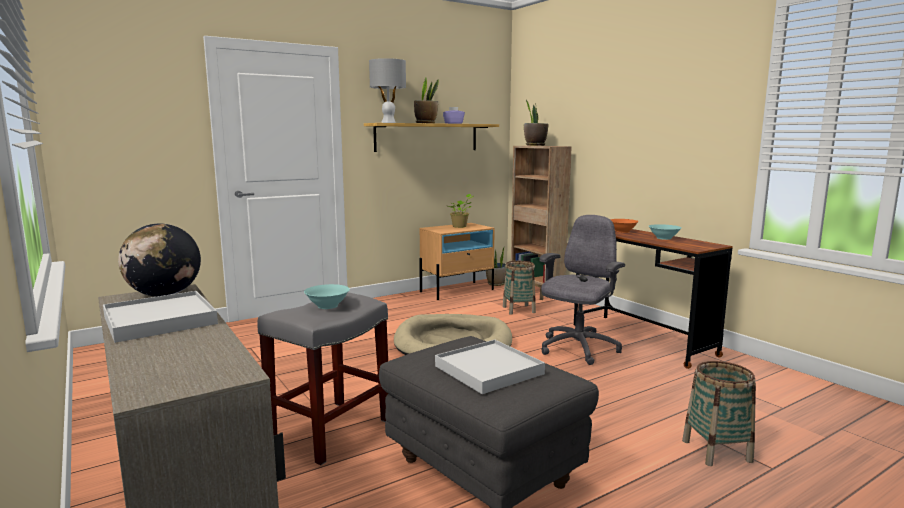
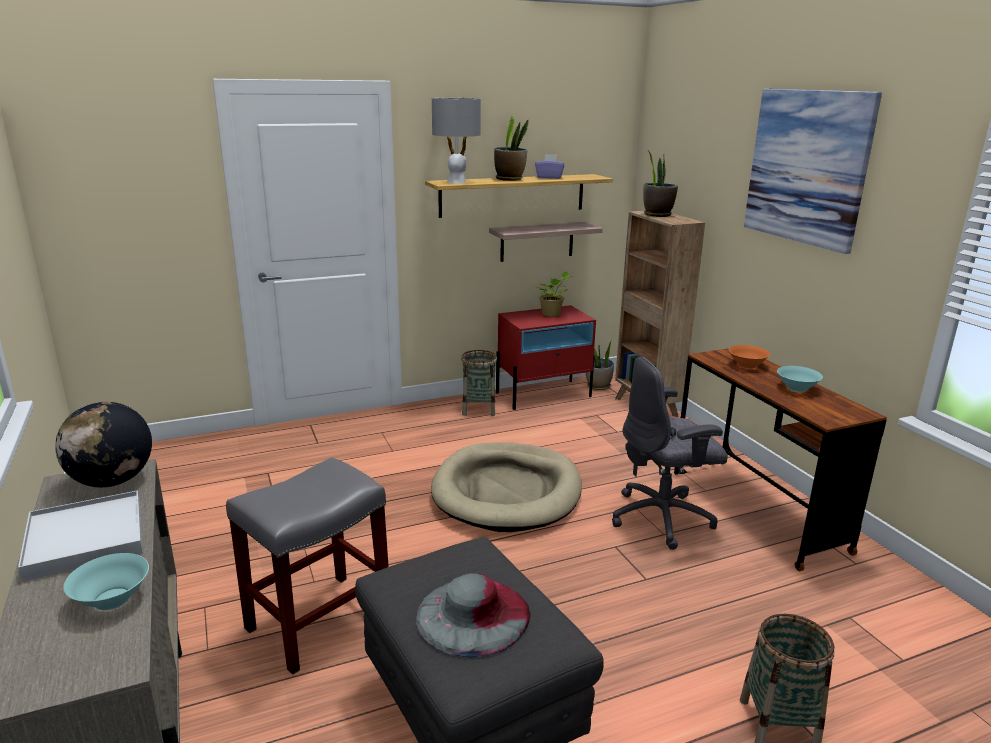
camera: 10 degrees right, 10 degrees up
turquoise bowl [304,284,350,309] -> turquoise bowl moved to [63,553,149,610]
beige nightstand [419,223,495,300] -> red nightstand [496,305,596,410]
white tray [435,340,545,394] -> grey hat [416,573,531,658]
basket [503,261,536,315] -> basket moved to [461,350,497,416]
grey office chair [539,215,625,365] -> grey office chair turned 150 degrees counterclockwise [612,356,728,550]
none -> shelf [489,222,603,262]
none -> picture [744,89,882,254]

